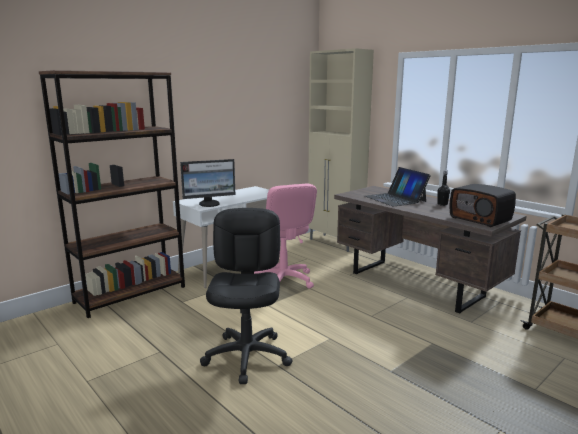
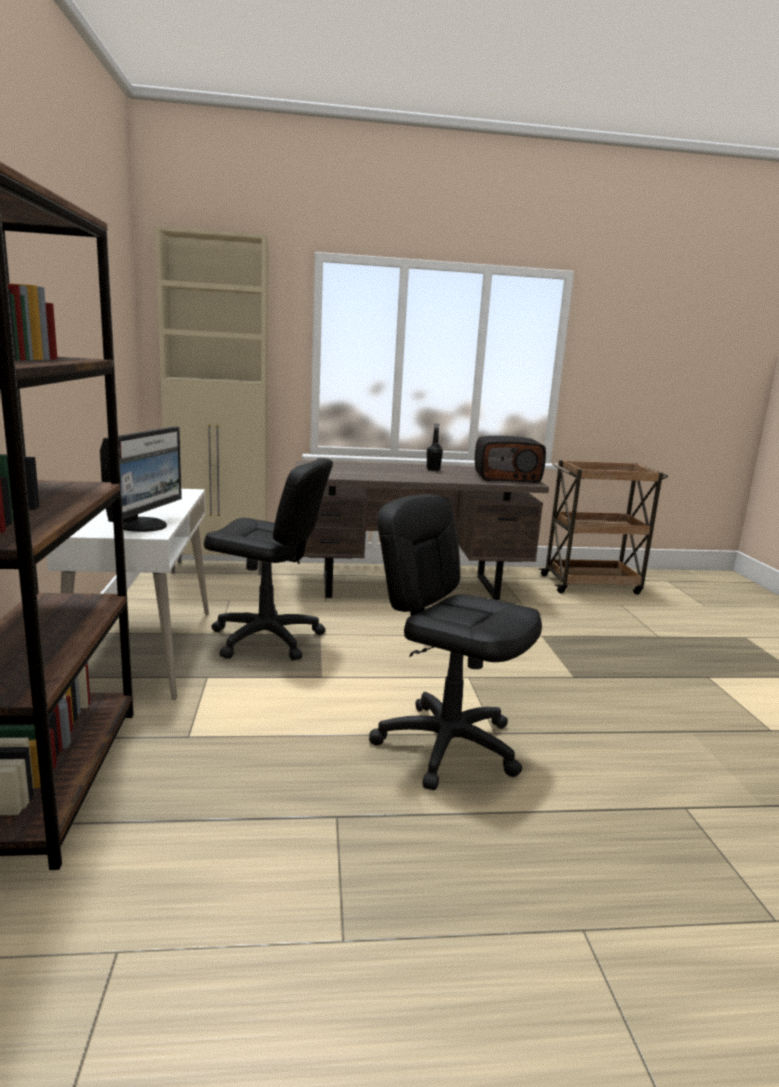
camera: 55 degrees left, 0 degrees up
pink office chair [254,184,317,289] -> black office chair [204,458,333,660]
laptop [365,167,431,207] -> none

